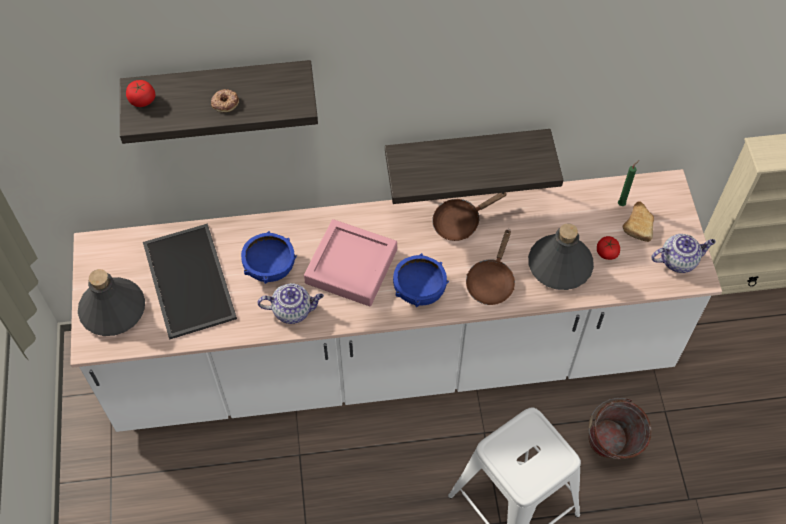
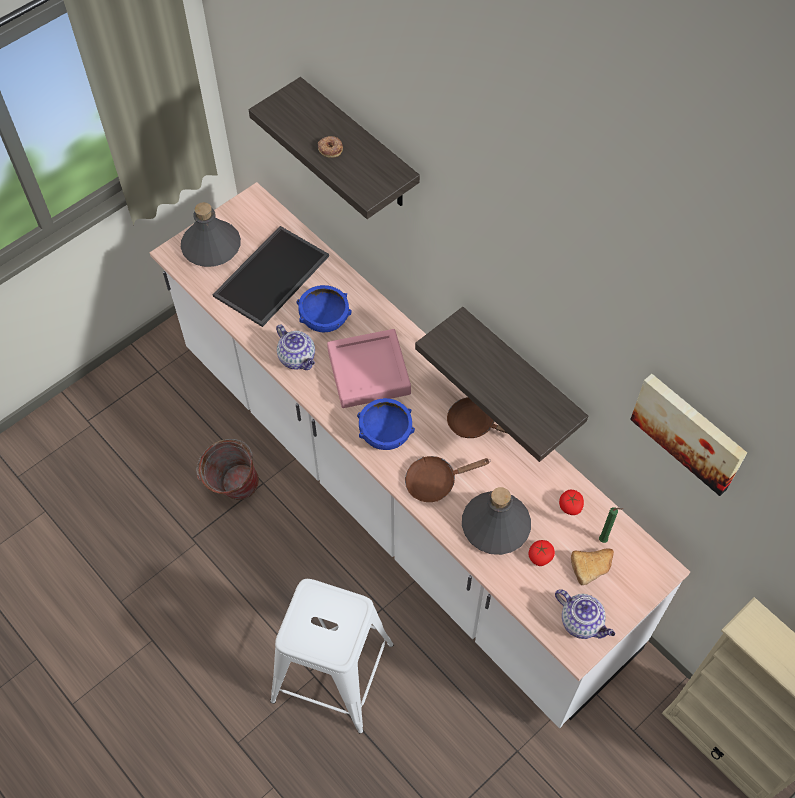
camera: 55 degrees right, 0 degrees up
tomato [126,80,156,107] -> tomato moved to [559,490,584,515]
bucket [588,398,652,459] -> bucket moved to [196,439,259,500]
none -> picture [630,374,747,496]

